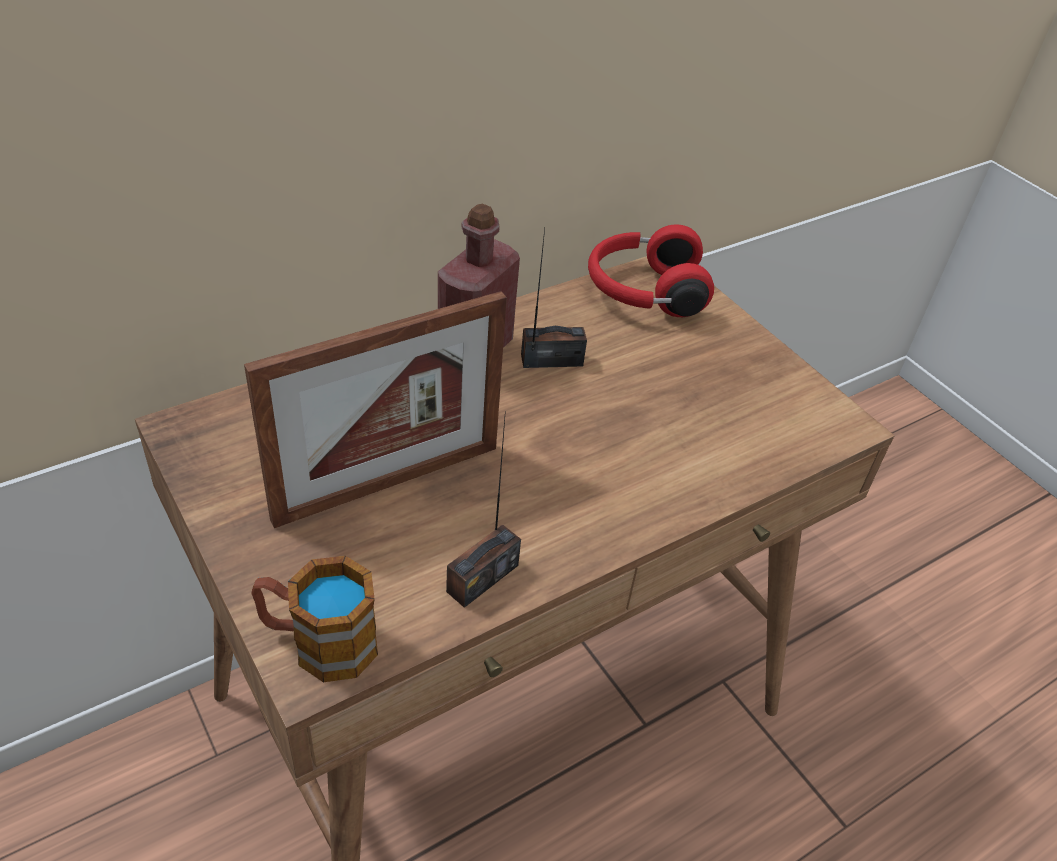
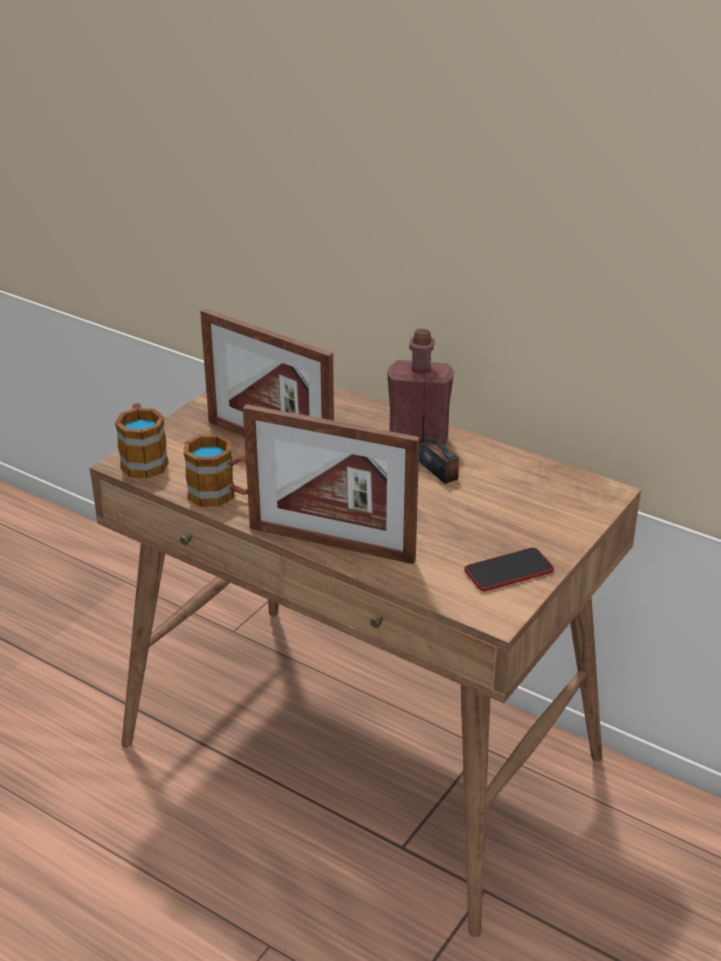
camera: 70 degrees right, 10 degrees down
radio [446,411,521,608] -> mug [183,434,248,507]
red headphones [588,224,714,317] -> none
none -> picture frame [243,404,419,564]
none -> phone [464,547,554,591]

